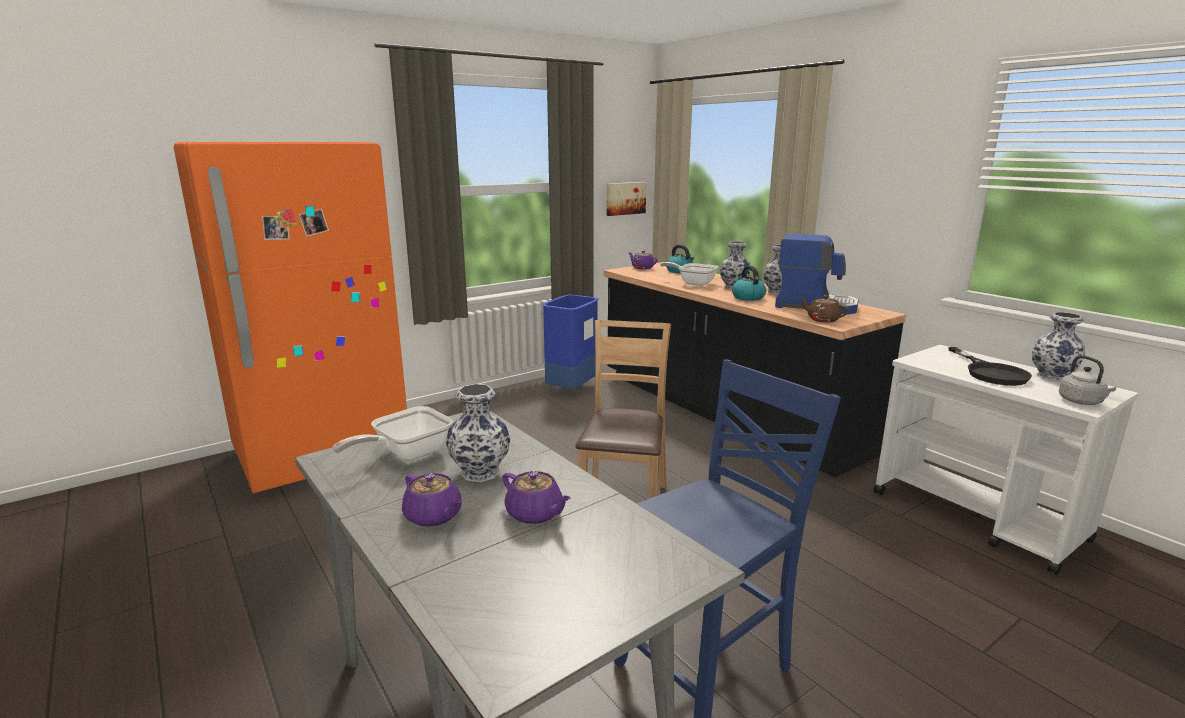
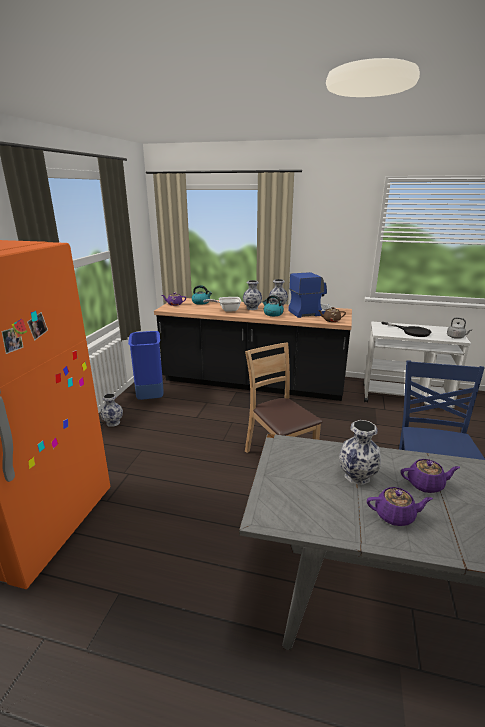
camera: 40 degrees left, 5 degrees up
frying pan [333,406,452,461] -> none
picture [607,182,646,216] -> none
vase [1032,312,1085,382] -> vase moved to [100,393,123,427]

